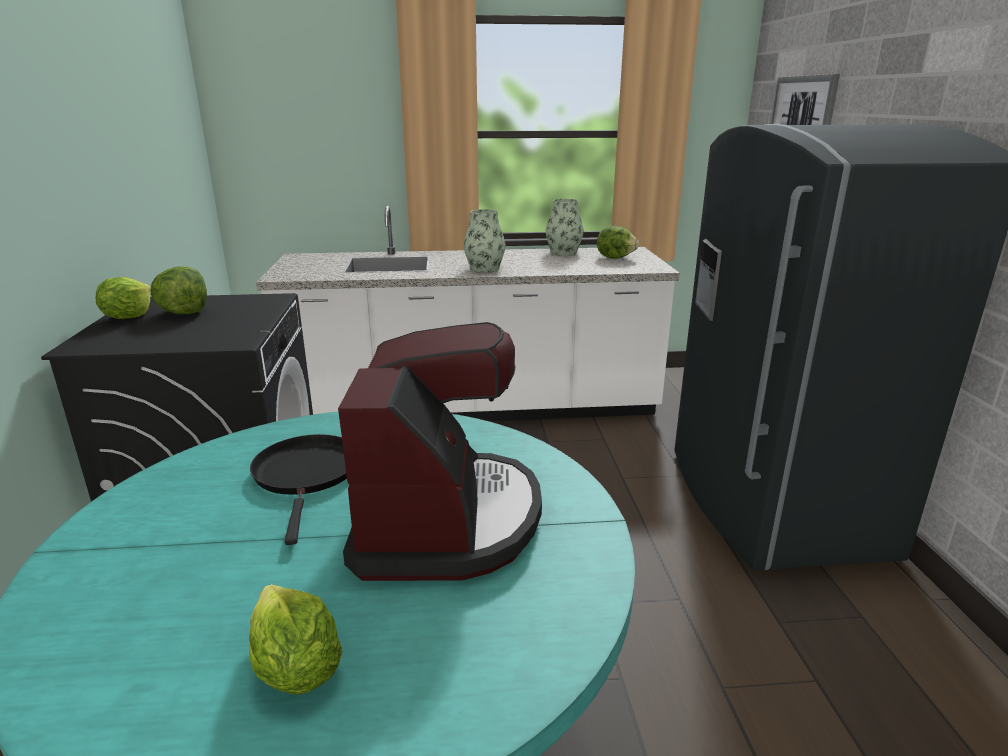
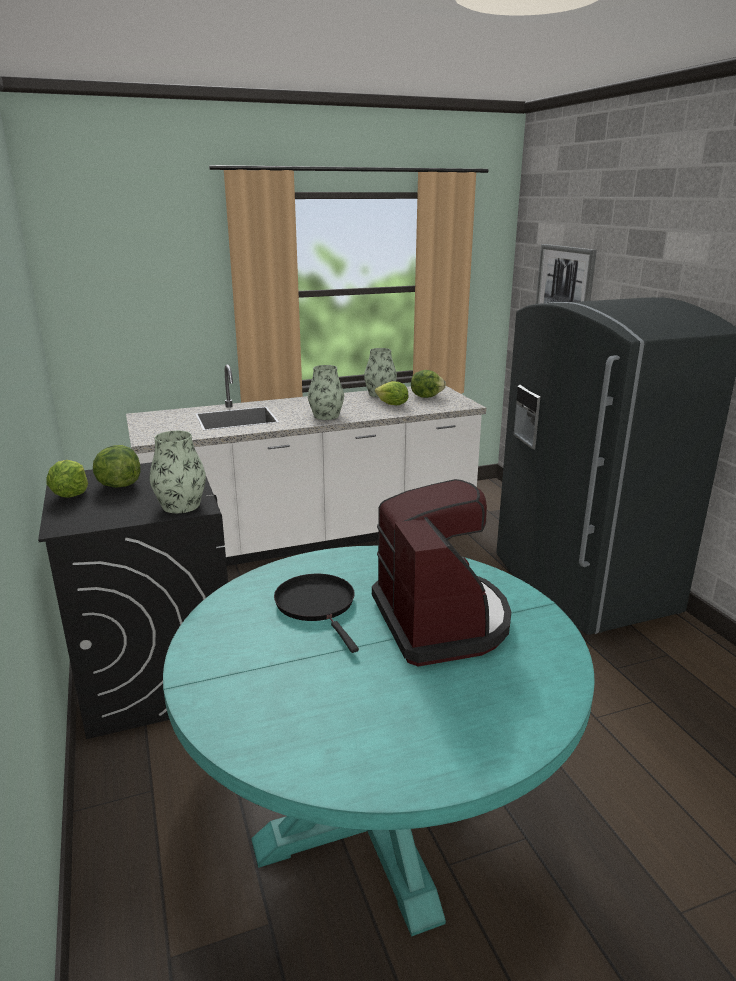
camera: 15 degrees left, 0 degrees up
lettuce [249,584,343,695] -> lettuce moved to [375,381,408,405]
none -> vase [149,431,206,513]

